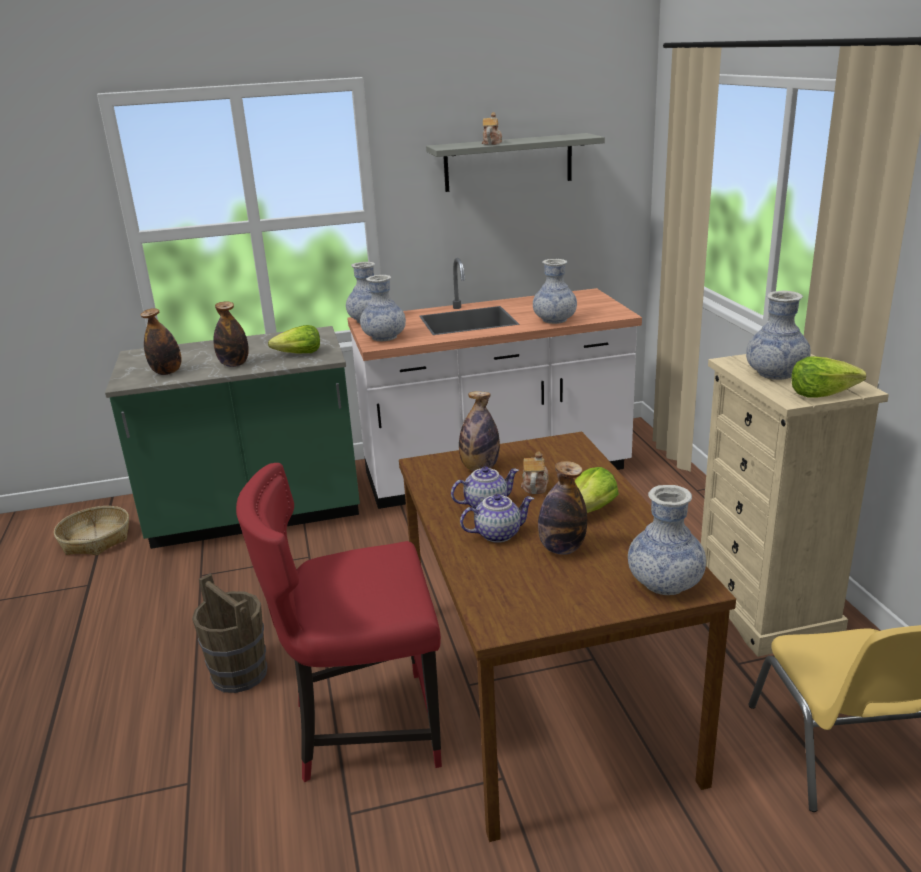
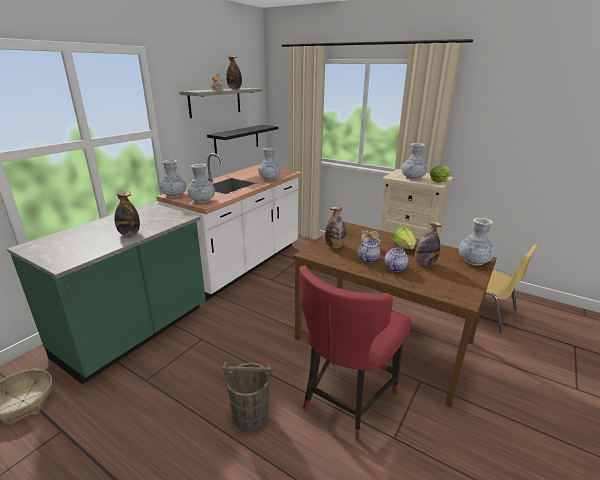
camera: 45 degrees left, 0 degrees up
bottle [140,308,181,375] -> bottle moved to [226,56,242,89]
lettuce [268,325,320,353] -> none
none -> black shelf [207,125,279,157]

